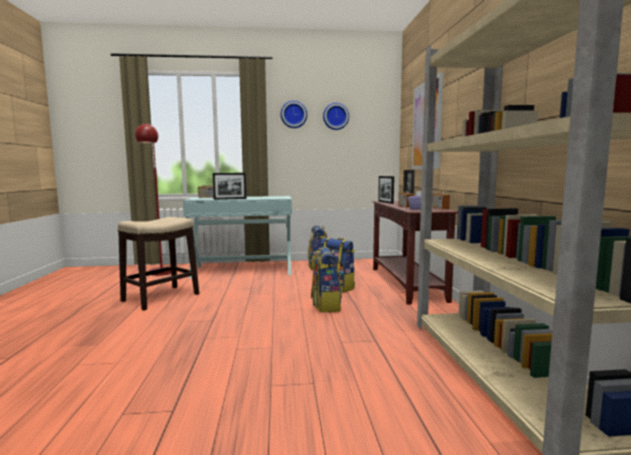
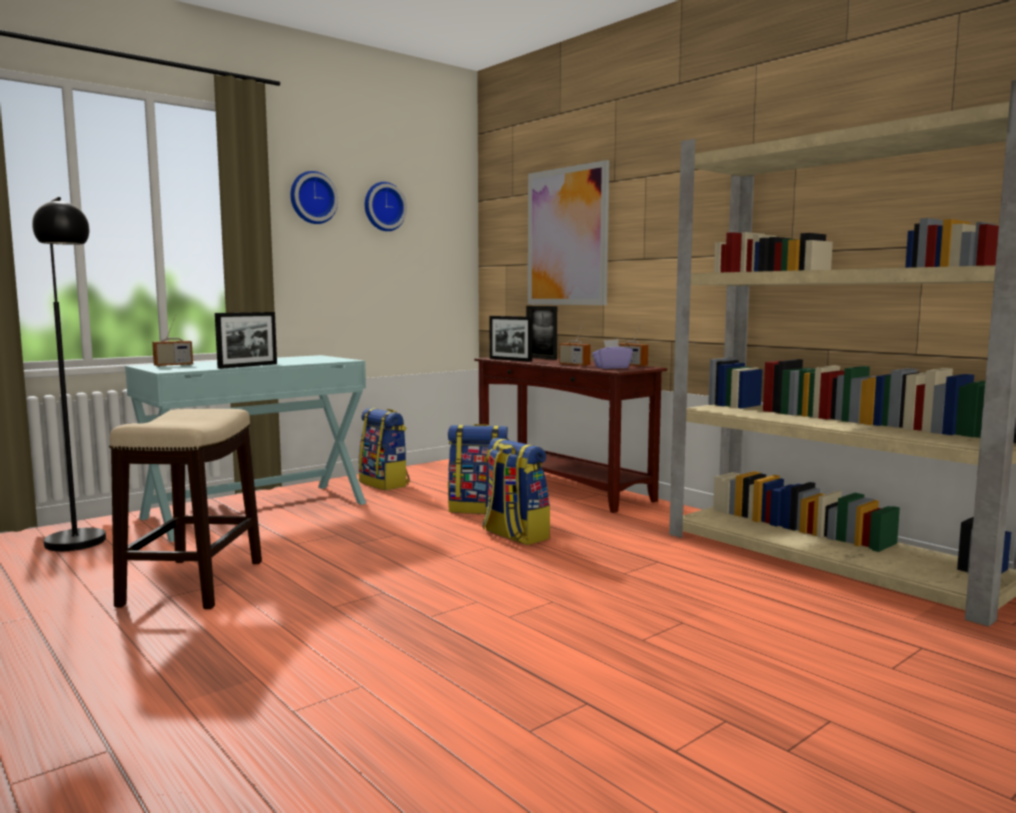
camera: 35 degrees left, 0 degrees up
red floor lamp [135,122,171,276] -> black floor lamp [32,197,106,551]

